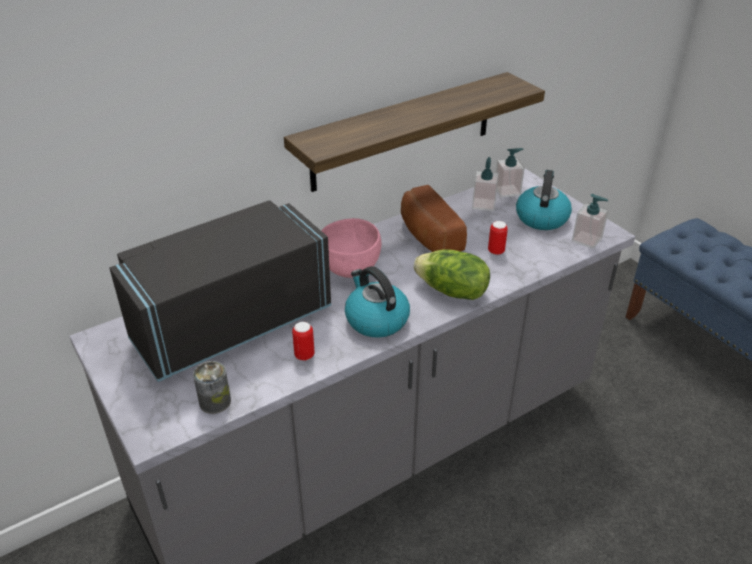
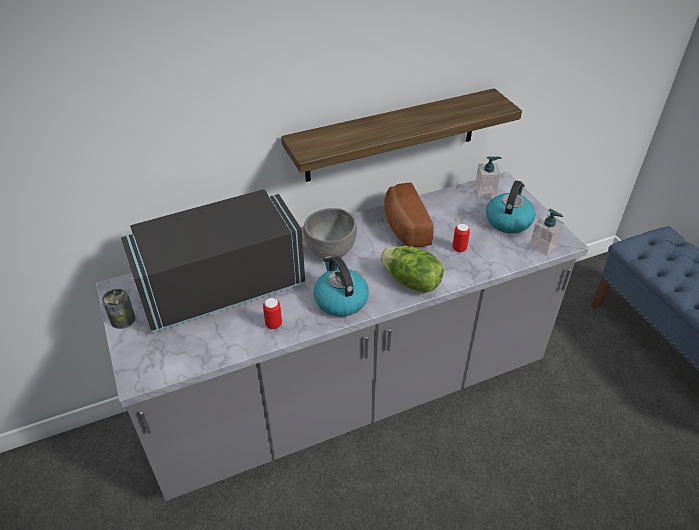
camera: 10 degrees right, 5 degrees up
can [193,361,231,414] -> can moved to [102,289,135,329]
pink bowl [321,218,381,278] -> grey bowl [303,208,357,258]
soap dispenser [472,157,499,211] -> none

